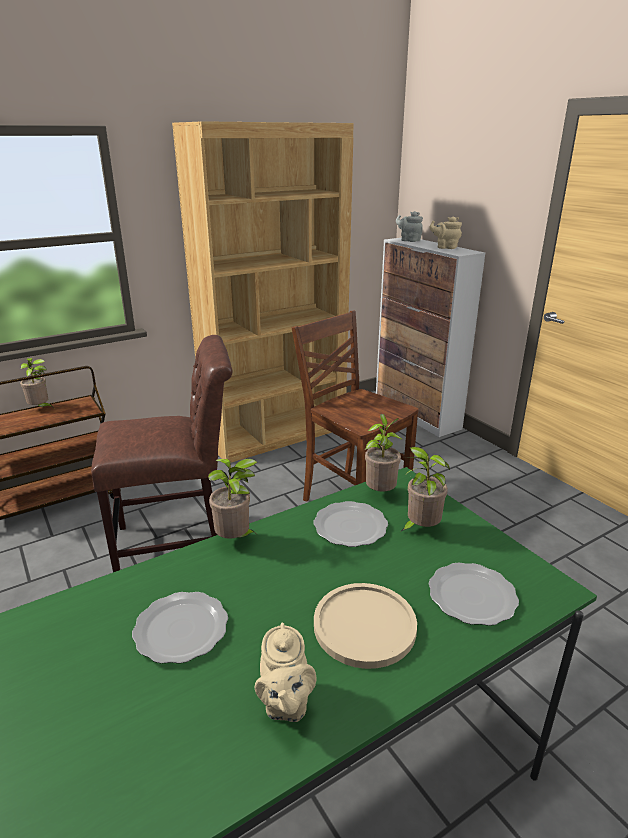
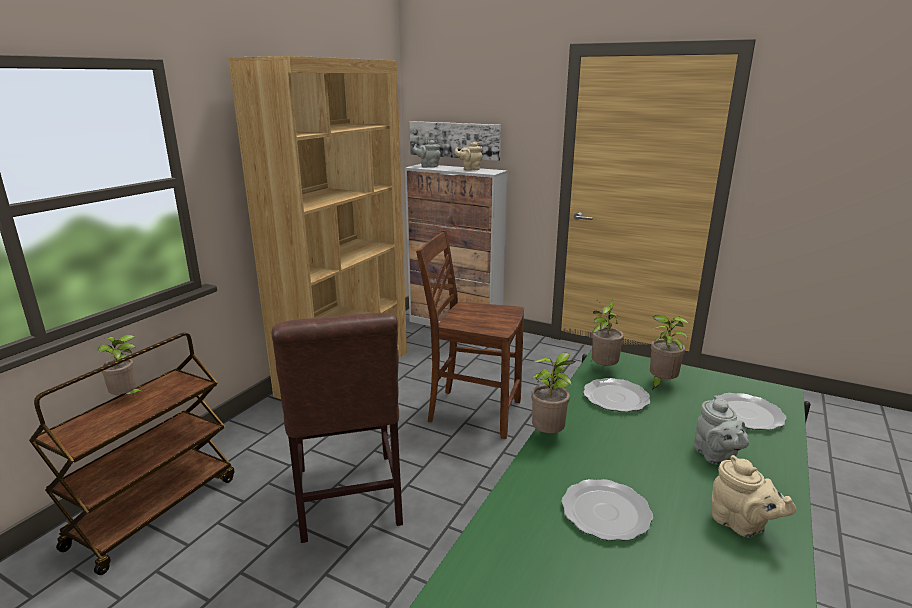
camera: 30 degrees left, 5 degrees down
brown chair [91,335,233,572] -> brown chair turned 120 degrees clockwise [272,313,403,543]
beige plate [314,583,417,669] -> grey teapot [694,395,749,465]
none -> picture [409,121,501,161]

